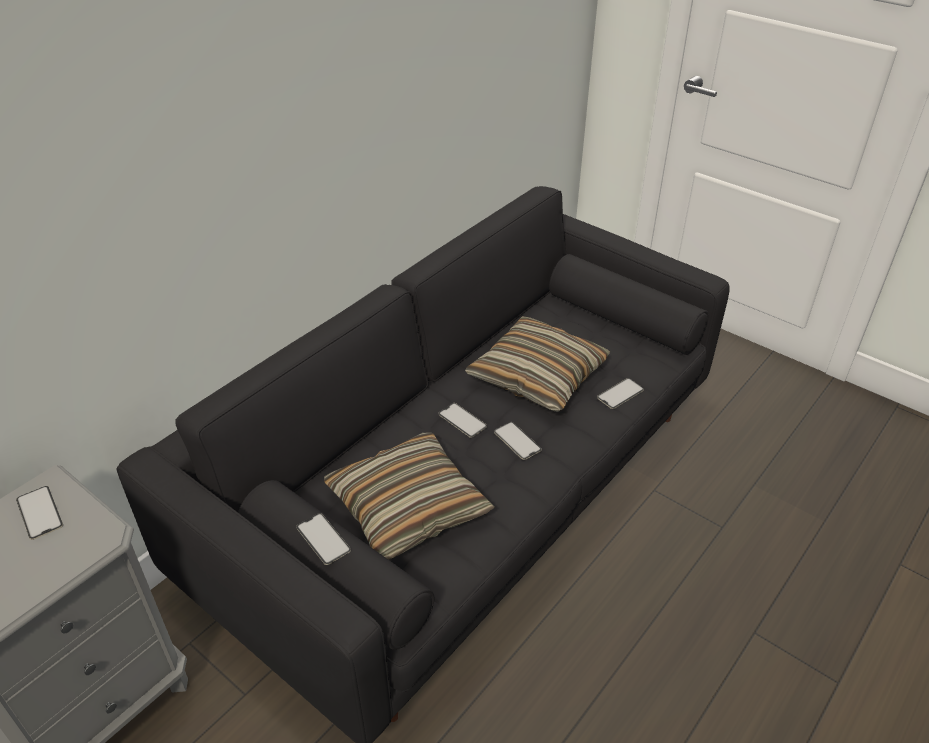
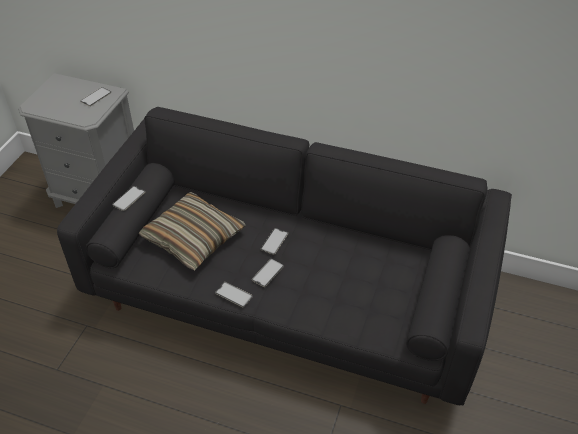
camera: 70 degrees right, 5 degrees up
pillow [465,316,610,412] -> none
phone [597,378,644,409] -> phone moved to [215,282,253,307]

